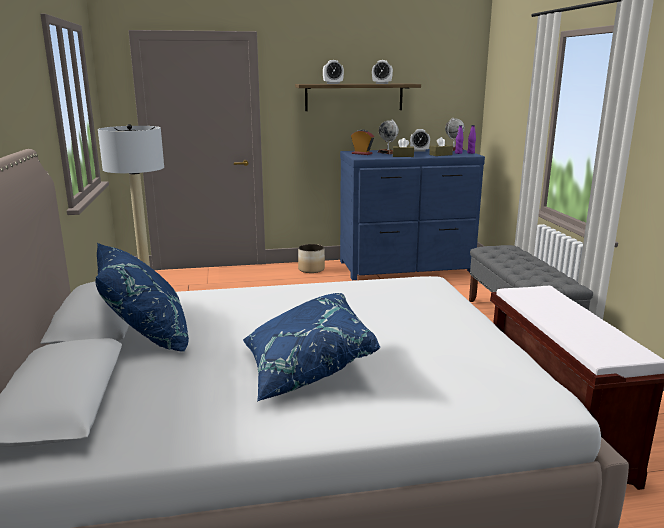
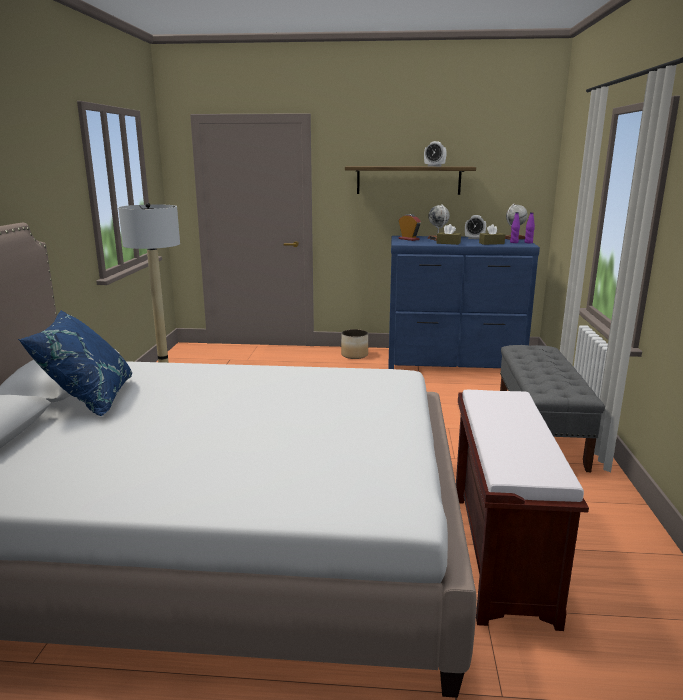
camera: 15 degrees right, 0 degrees up
blue pillow [243,293,380,402] -> none
alarm clock [323,60,344,84] -> none

